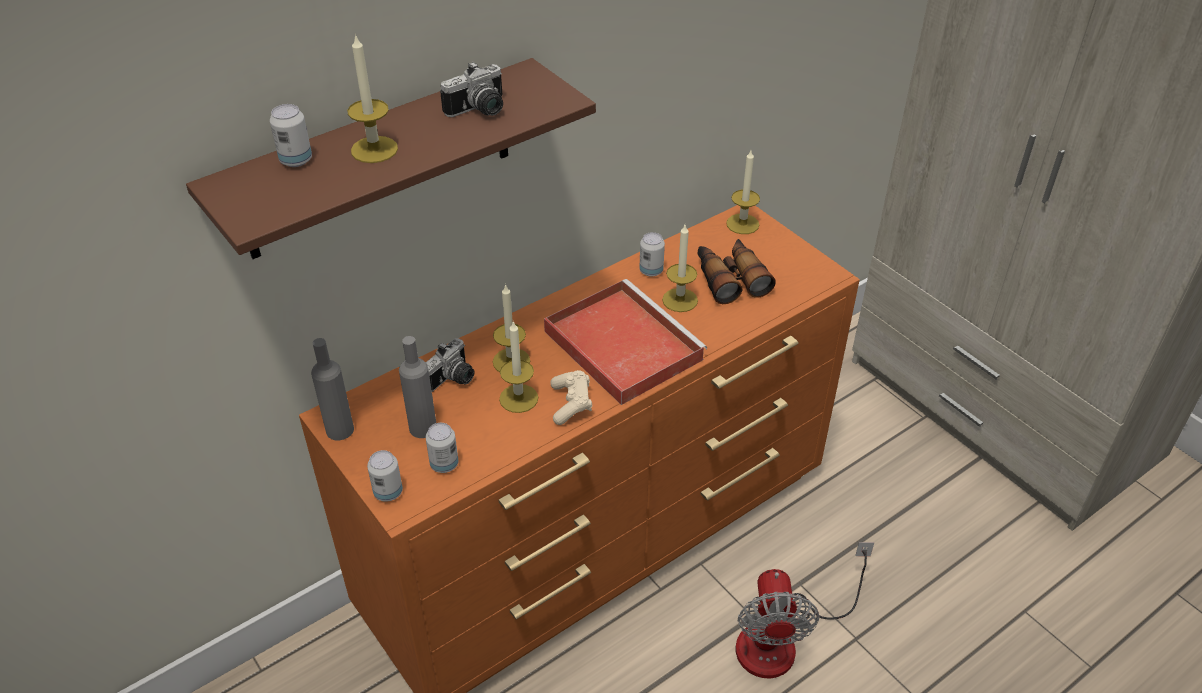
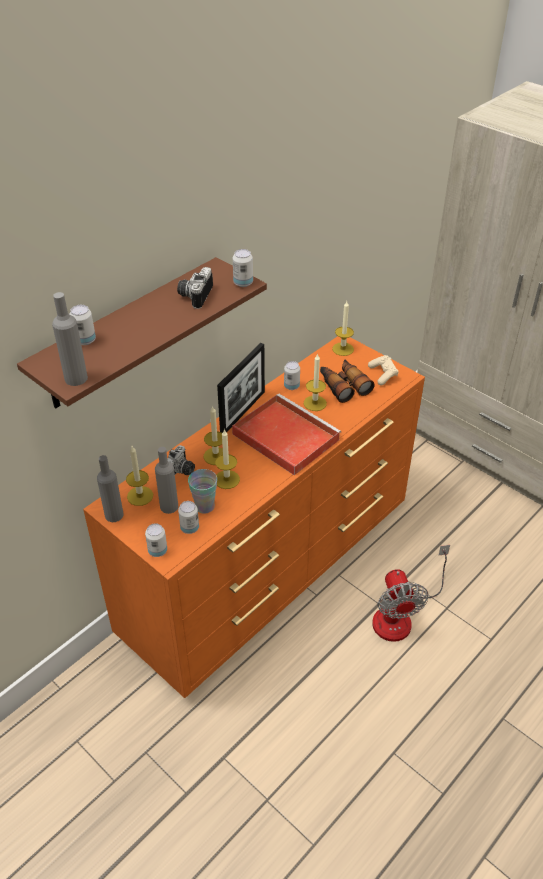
camera: 10 degrees left, 0 degrees up
candle [347,34,398,163] -> candle moved to [126,446,153,506]
camera [440,62,503,117] -> camera turned 150 degrees clockwise [177,267,213,309]
beige game controller [550,370,592,425] -> beige game controller moved to [368,355,398,386]
none -> grey bottle [52,292,88,386]
none -> cup [188,469,217,514]
none -> picture frame [217,343,265,433]
none -> can [233,249,253,287]

